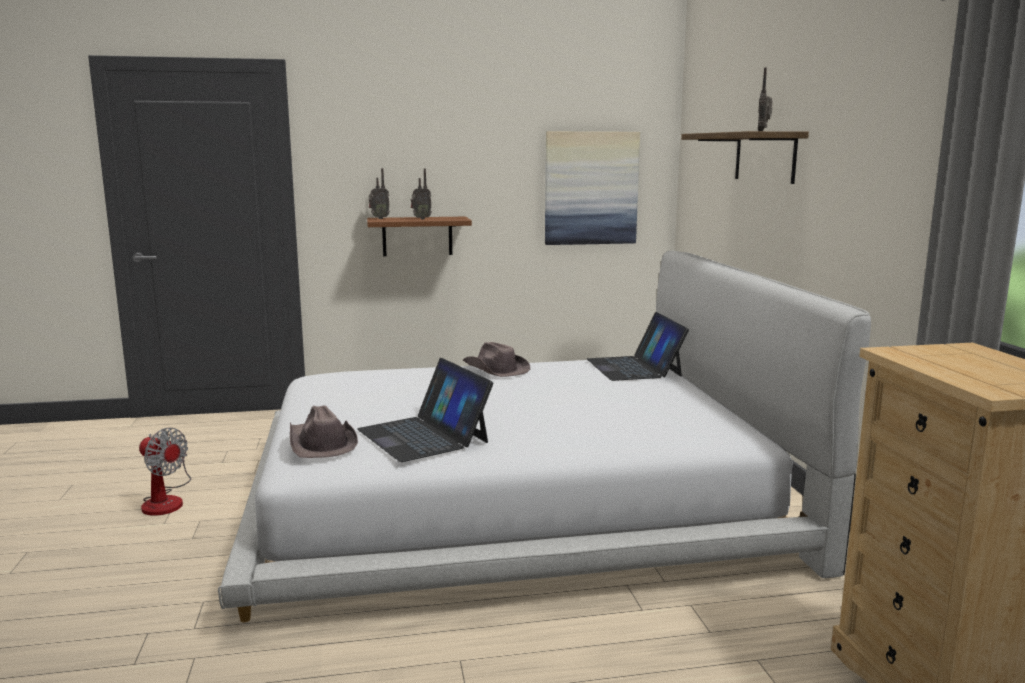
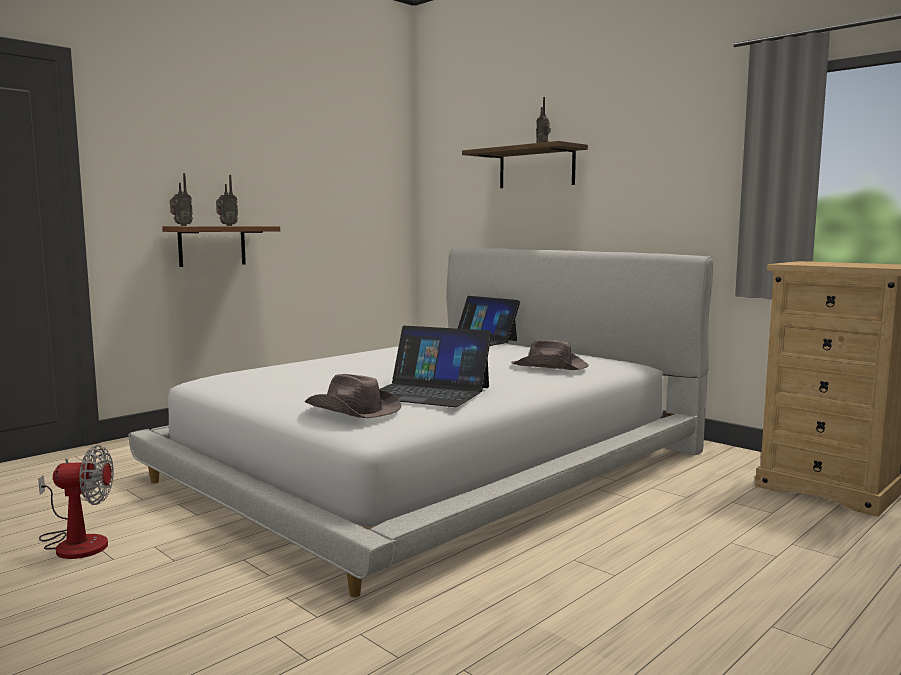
camera: 35 degrees left, 5 degrees down
brown hat [463,342,530,377] -> brown hat moved to [511,340,588,370]
picture [545,131,640,245] -> none

